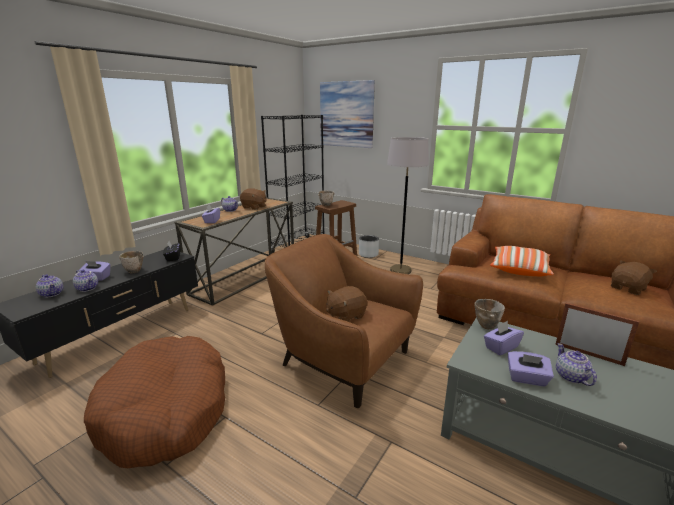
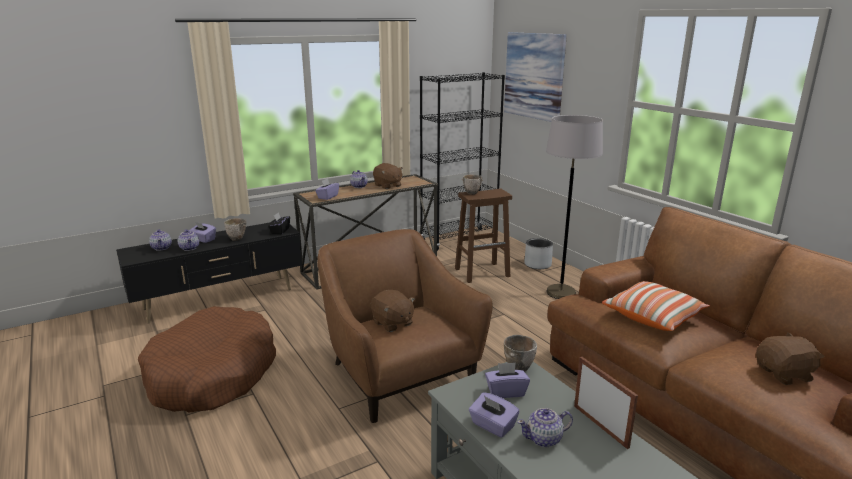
camera: 25 degrees right, 0 degrees up
brown plush toy [326,286,367,322] -> brown plush toy turned 120 degrees counterclockwise [371,290,415,332]
teapot [556,343,597,386] -> teapot turned 120 degrees counterclockwise [517,408,573,447]

